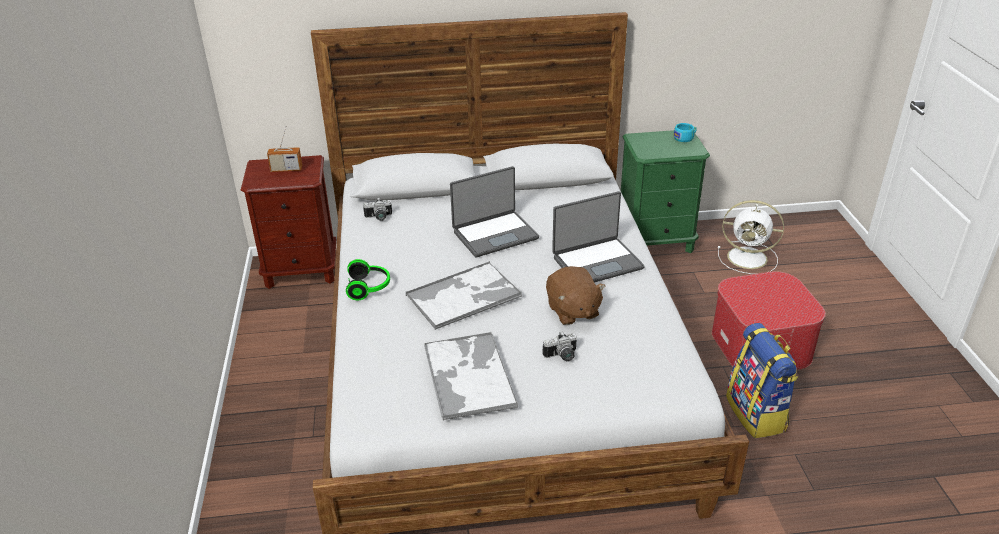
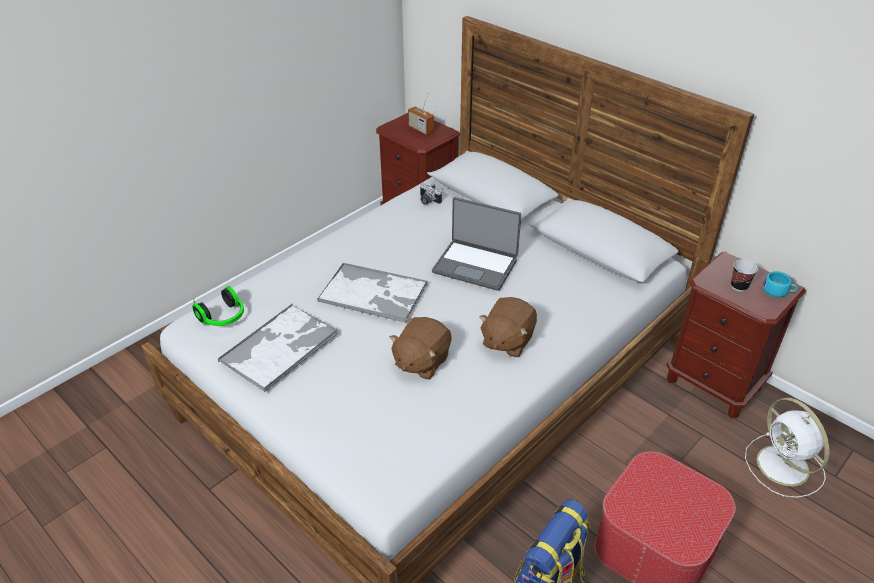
camera: 50 degrees right, 5 degrees up
headphones [346,259,390,300] -> headphones moved to [192,286,244,326]
camera [543,332,577,362] -> none
laptop [552,191,645,282] -> brown plush toy [479,297,537,357]
green nightstand [621,130,710,253] -> brown nightstand [667,252,806,418]
none -> cup [731,260,758,292]

